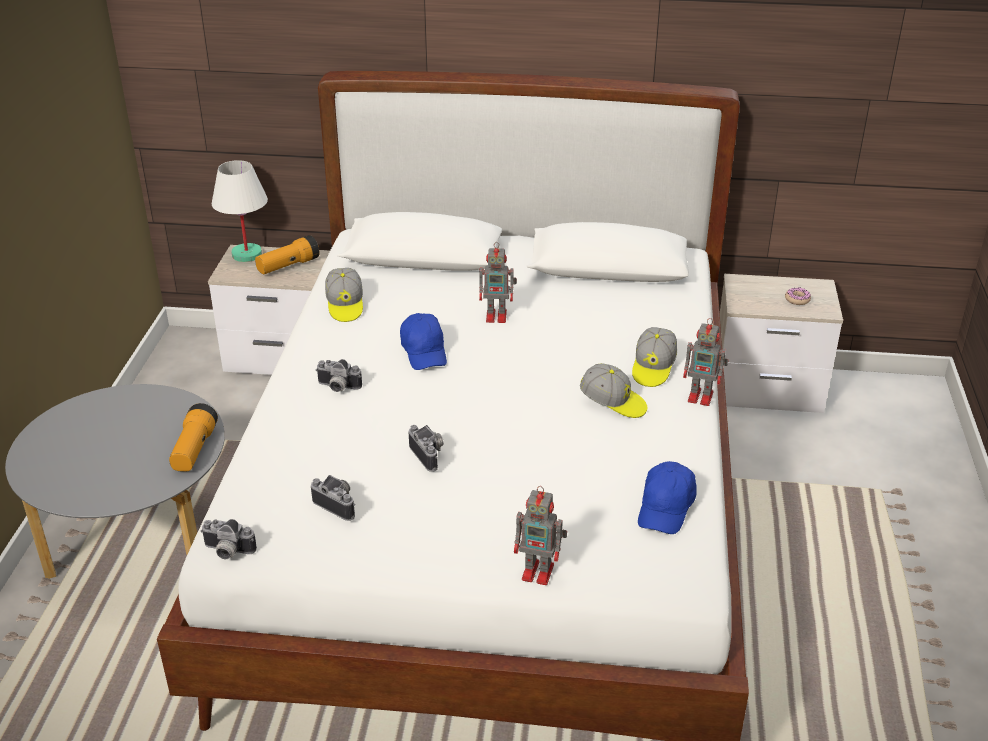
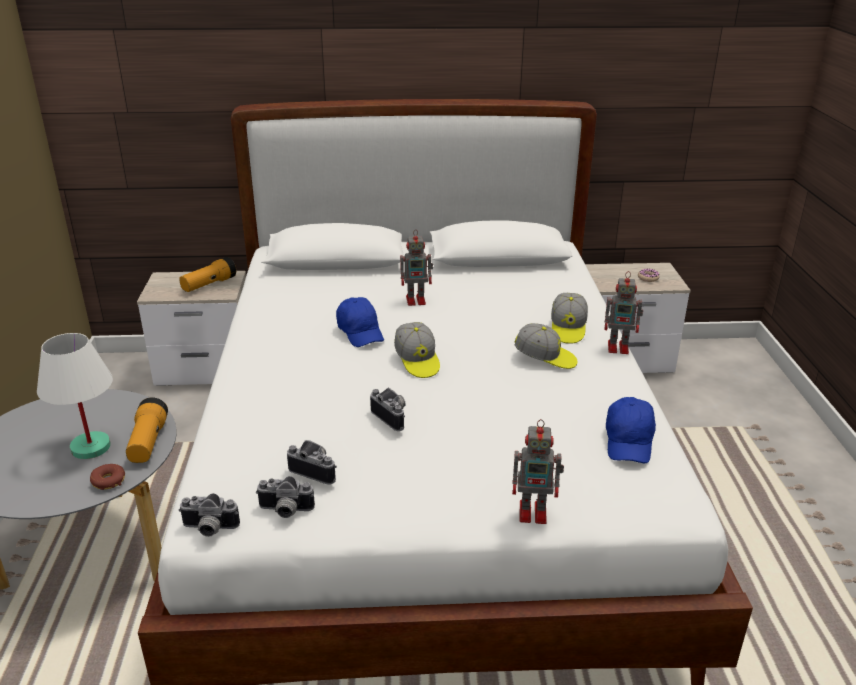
camera: 10 degrees left, 5 degrees down
white table lamp [212,160,268,262] -> white table lamp moved to [37,333,113,459]
camera [316,359,362,392] -> camera moved to [256,476,315,518]
cap [325,268,363,322] -> cap moved to [394,322,440,378]
none -> donut [90,464,125,490]

